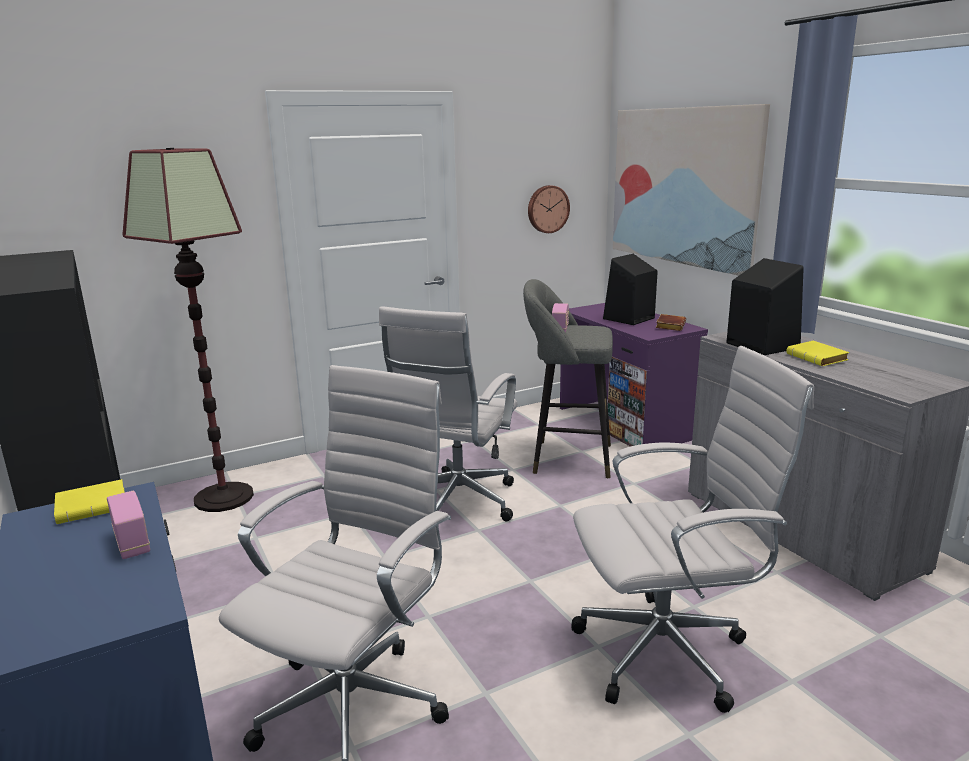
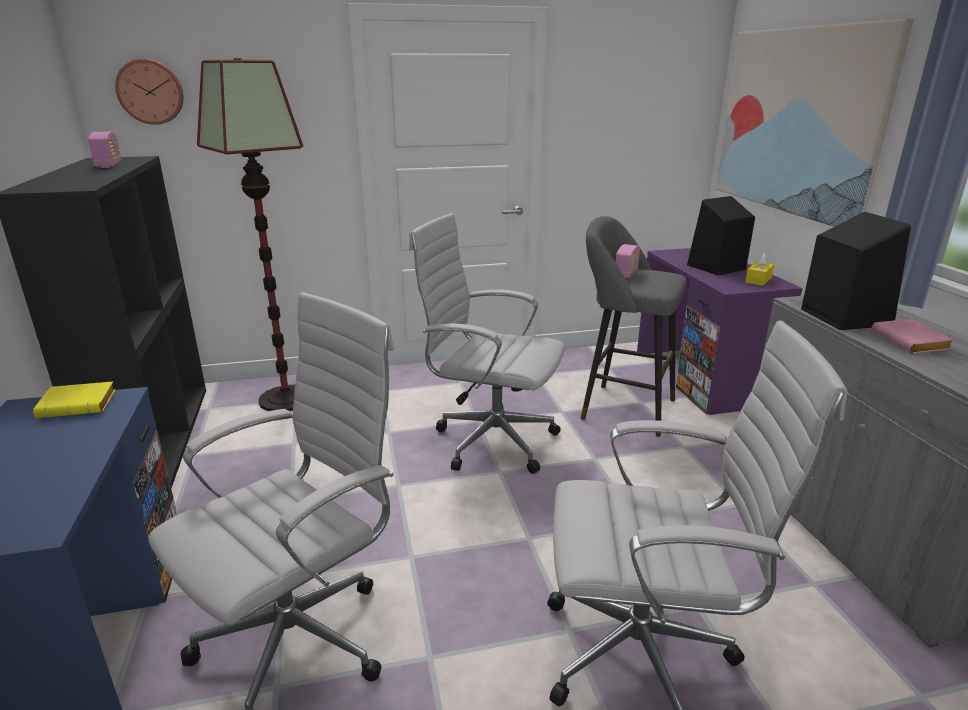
camera: 15 degrees right, 5 degrees up
radio [107,491,150,559] -> radio moved to [88,132,122,168]
white office chair [379,307,518,525] -> white office chair turned 75 degrees clockwise [409,213,565,474]
wall clock [528,185,570,233] -> wall clock moved to [115,59,184,125]
brown book [656,314,686,331] -> yellow tissue box [745,253,774,286]
yellow book [787,341,849,366] -> pink book [872,319,954,353]

